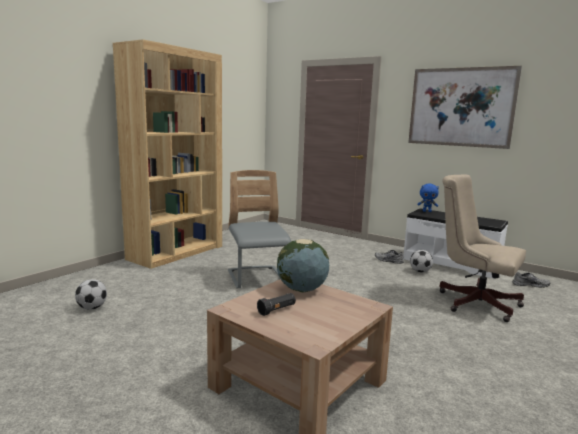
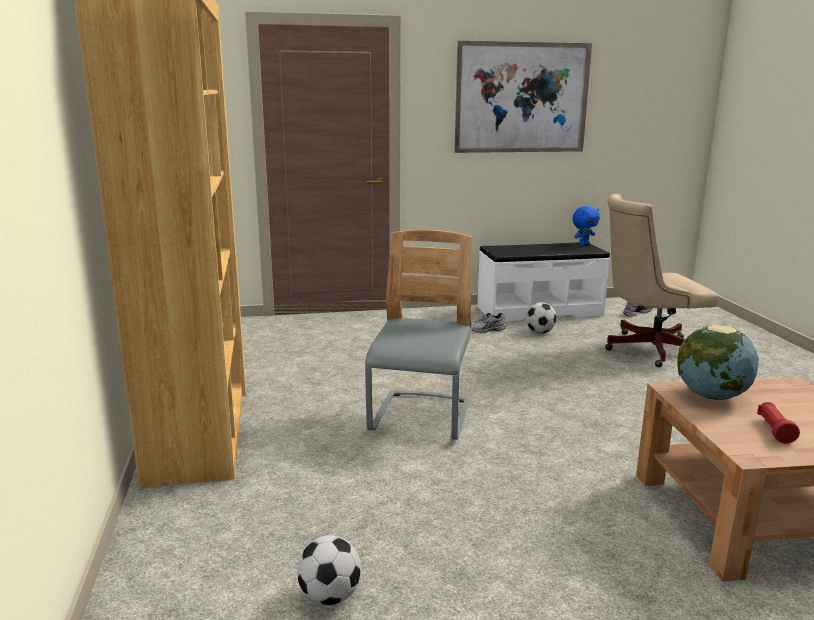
camera: 45 degrees left, 5 degrees up
grey chair [228,170,291,288] -> grey chair turned 75 degrees clockwise [365,230,472,440]
black flashlight [257,293,296,316] -> red flashlight [757,402,800,444]
blue plush toy [417,184,439,212] -> blue plush toy moved to [572,206,600,246]

